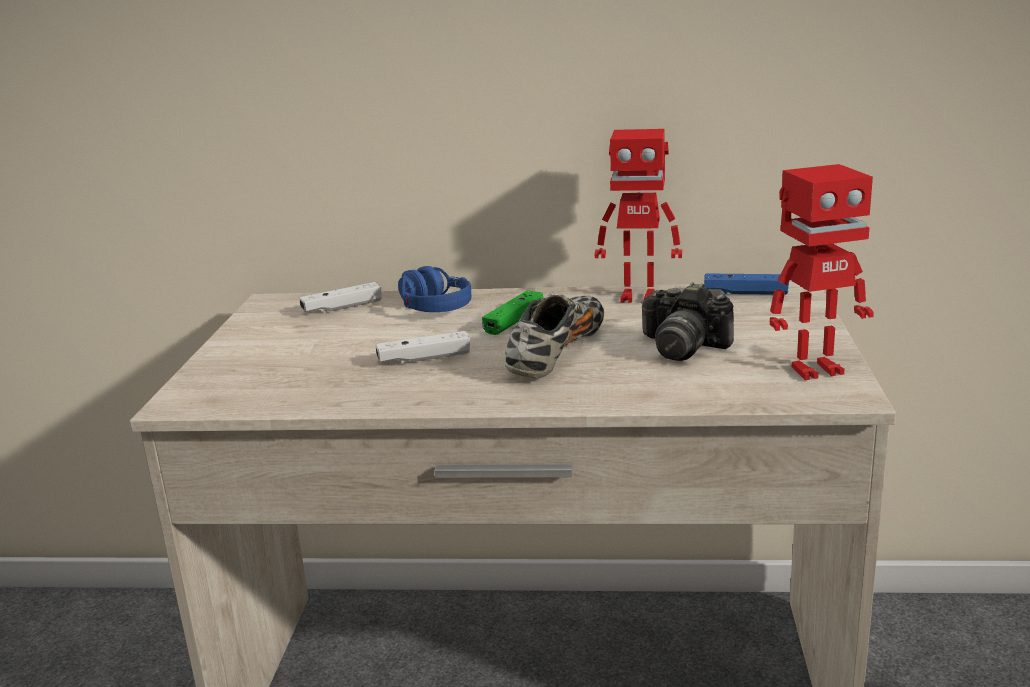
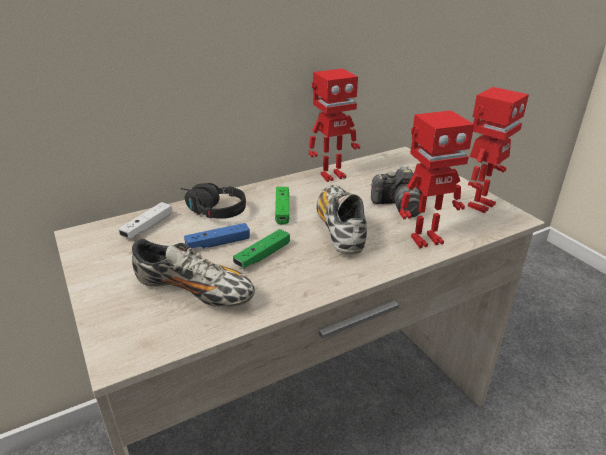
camera: 35 degrees left, 10 degrees up
white game controller [376,331,470,364] -> green game controller [233,229,290,269]
blue headphones [398,266,471,312] -> black headphones [181,183,246,219]
blue game controller [704,274,789,295] -> blue game controller moved to [184,223,250,249]
none -> shoe [132,239,255,307]
none -> toy robot [400,111,474,248]

